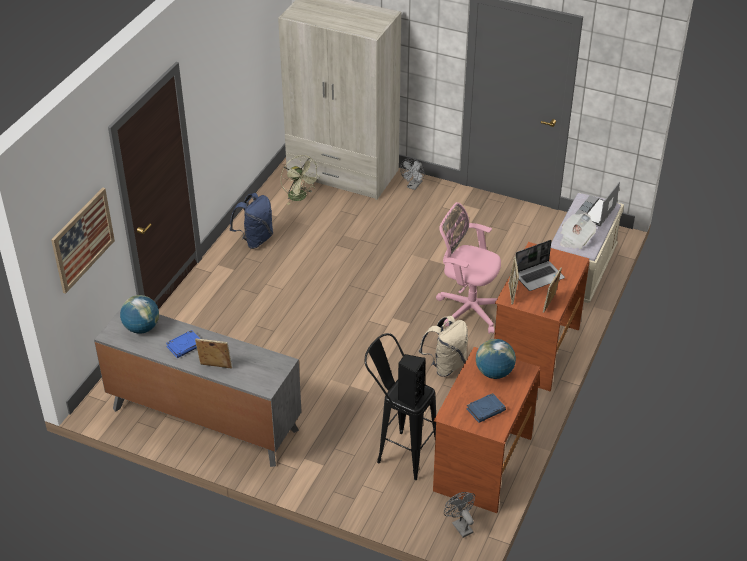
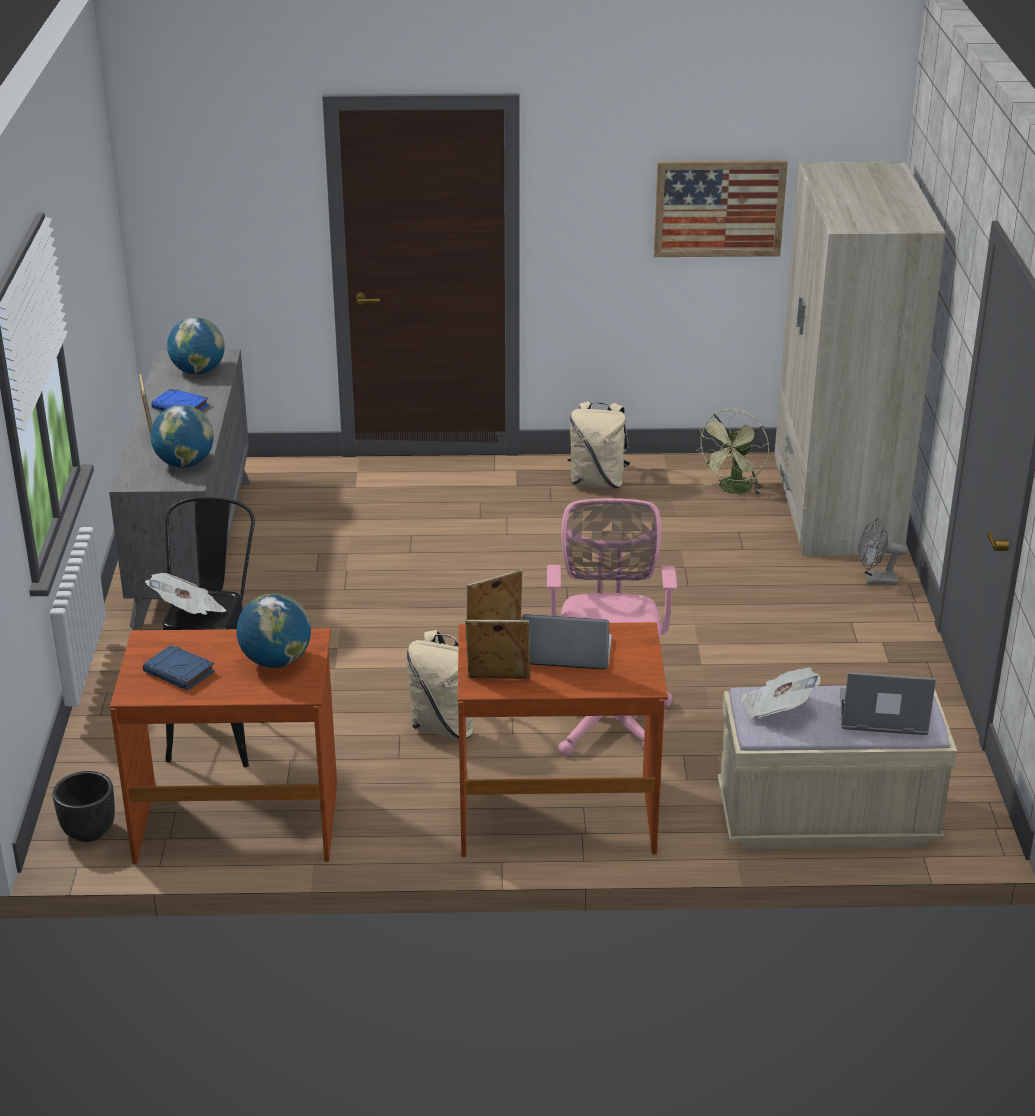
camera: 65 degrees right, 10 degrees down
picture [51,188,115,294] -> picture moved to [654,160,788,257]
blue backpack [229,193,273,249] -> beige backpack [568,401,630,489]
black speaker [398,354,426,410] -> newspaper [145,573,226,615]
grey fan [444,492,475,538] -> black planter [53,771,115,842]
laptop [515,240,565,291] -> laptop turned 150 degrees clockwise [522,614,612,670]
none -> globe [151,405,214,467]

